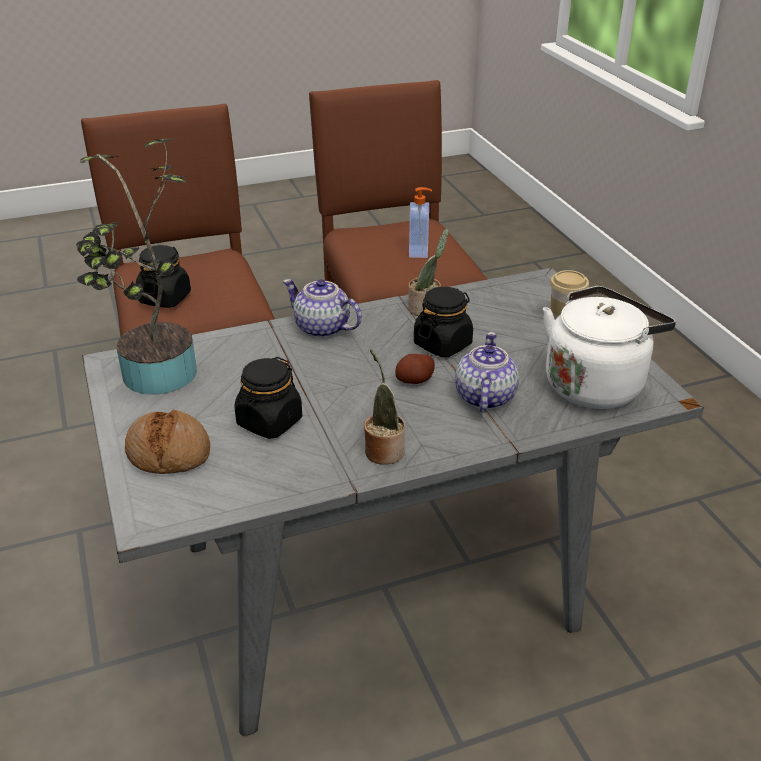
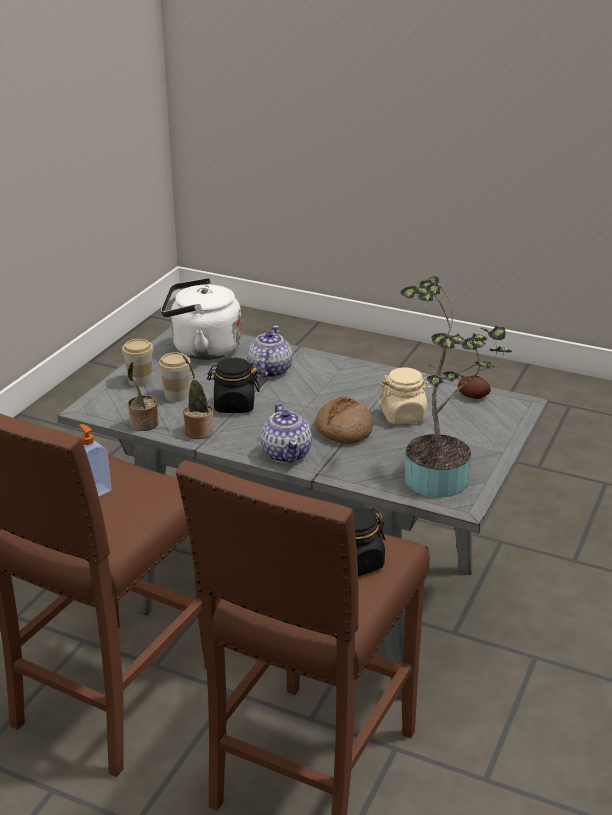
camera: 135 degrees left, 5 degrees down
bread [125,410,210,474] -> bread moved to [315,397,373,444]
black jar [235,357,302,439] -> beige jar [378,367,432,424]
potted plant [364,349,405,465] -> potted plant moved to [128,361,158,431]
potato [395,354,435,384] -> potato moved to [458,376,491,399]
teapot [455,332,519,413] -> teapot turned 135 degrees clockwise [247,325,292,378]
none -> cup [158,352,191,402]

